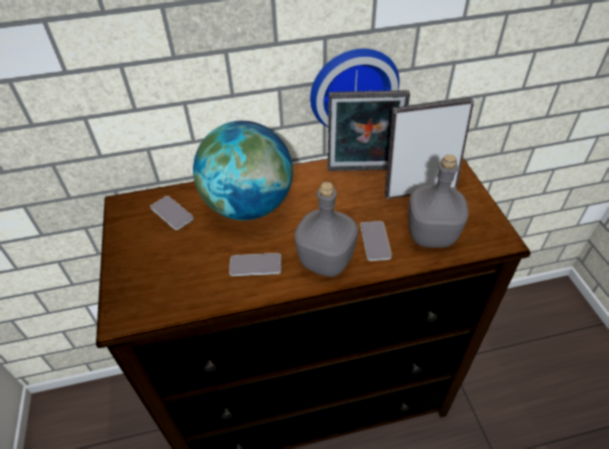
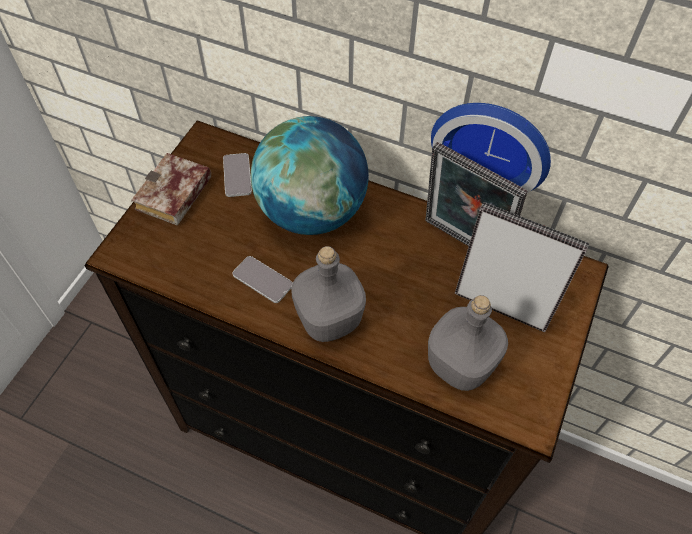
camera: 35 degrees right, 10 degrees up
phone [360,221,392,261] -> none
none -> book [131,153,211,226]

